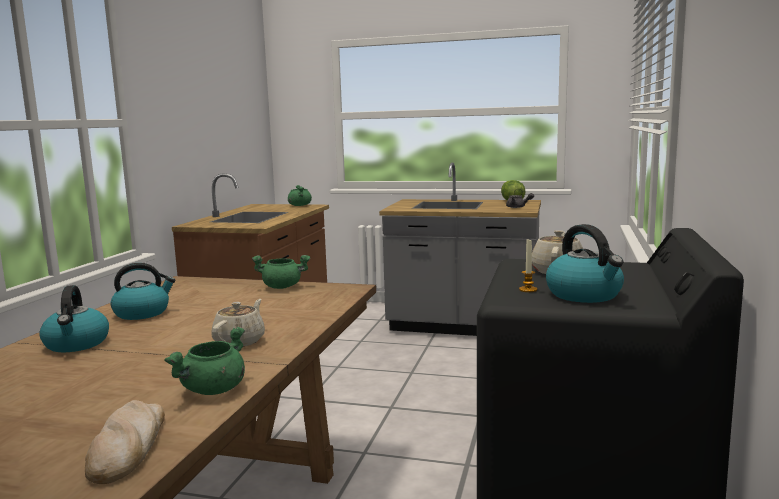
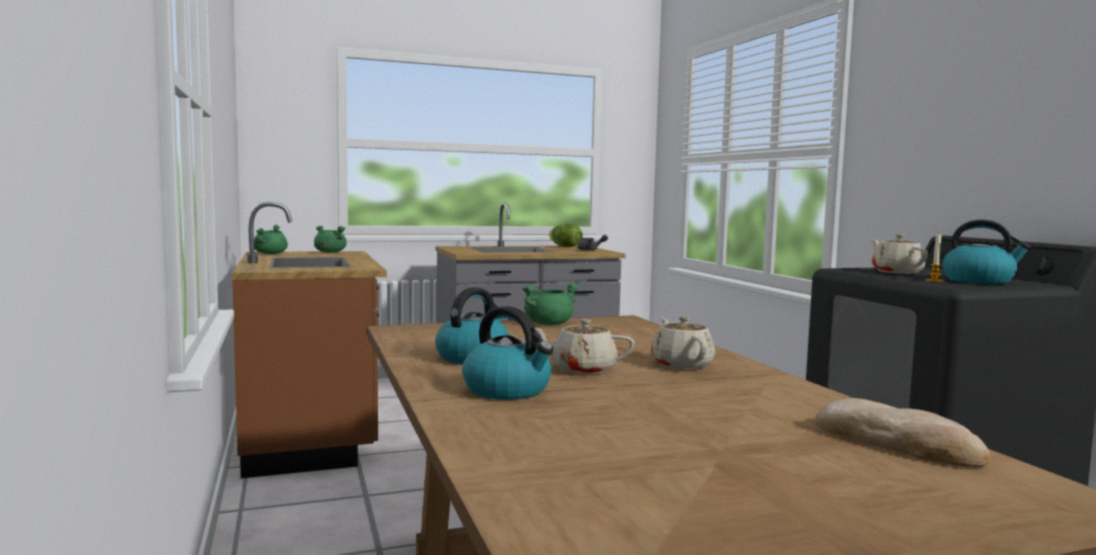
camera: 35 degrees left, 5 degrees down
green cooking pot [164,327,245,395] -> green cooking pot moved to [254,225,288,254]
none -> beige teapot [535,319,635,374]

